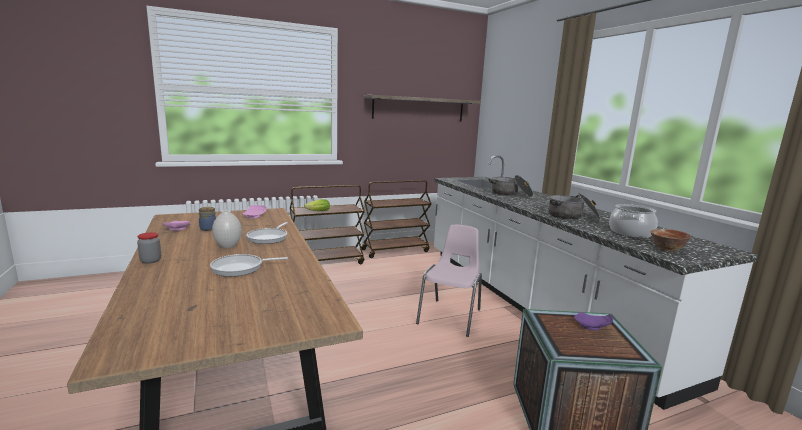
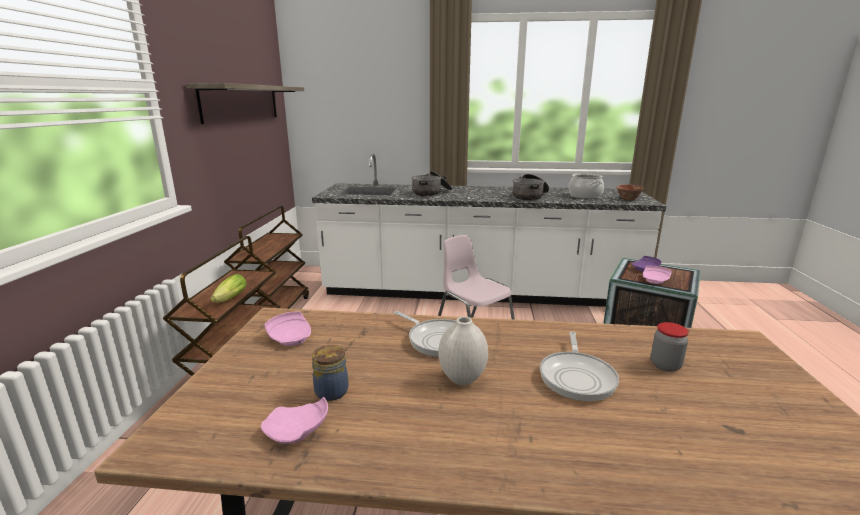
camera: 60 degrees left, 5 degrees up
jar [137,232,161,264] -> jar moved to [651,322,689,372]
none -> pink plate [643,266,671,284]

